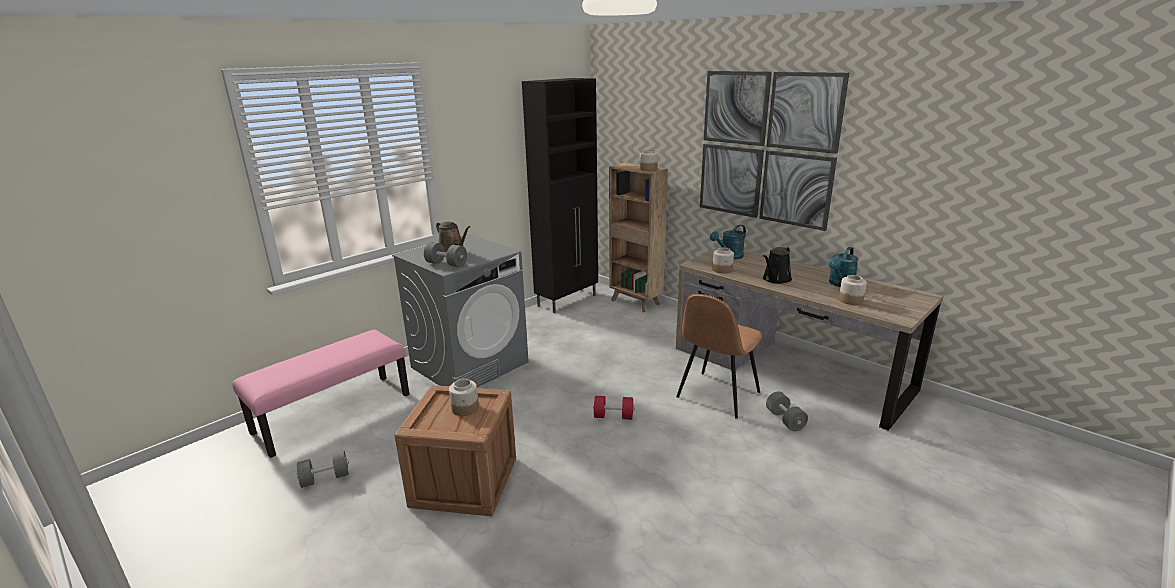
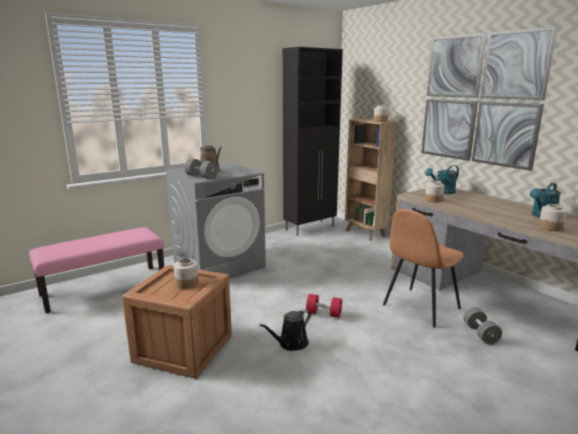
camera: 10 degrees right, 5 degrees down
grey dumbbell [297,450,349,488] -> none
black watering can [763,246,792,284] -> black watering can moved to [259,309,311,351]

